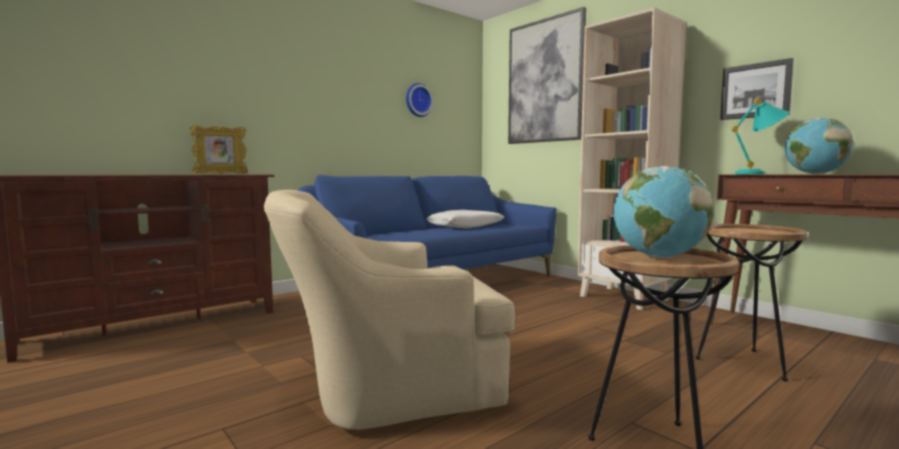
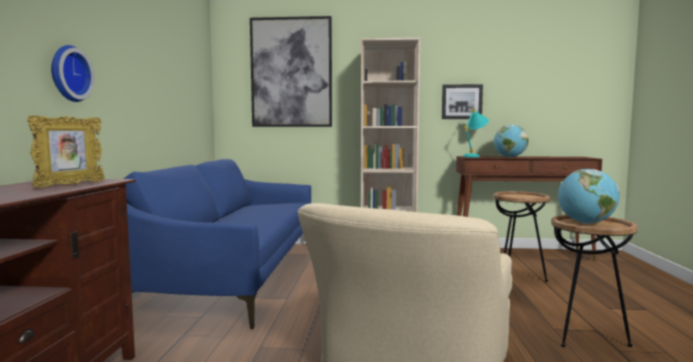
camera: 45 degrees left, 0 degrees up
wall clock [406,83,433,117] -> wall clock moved to [51,45,94,102]
white pillow [426,209,504,228] -> none

